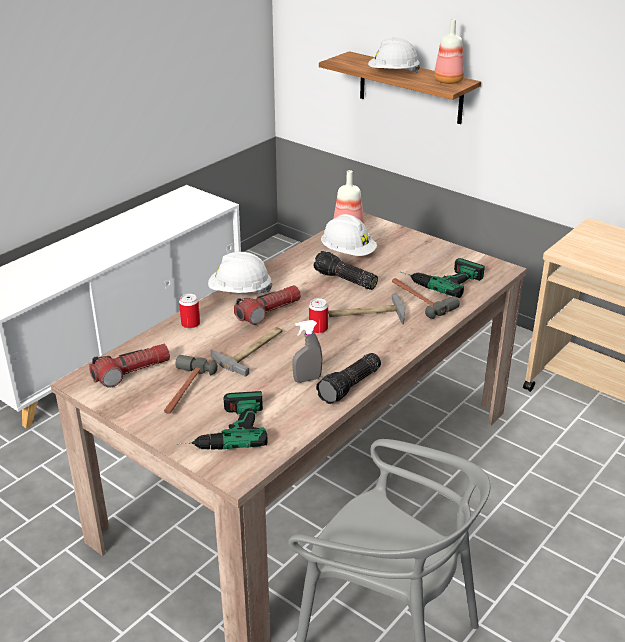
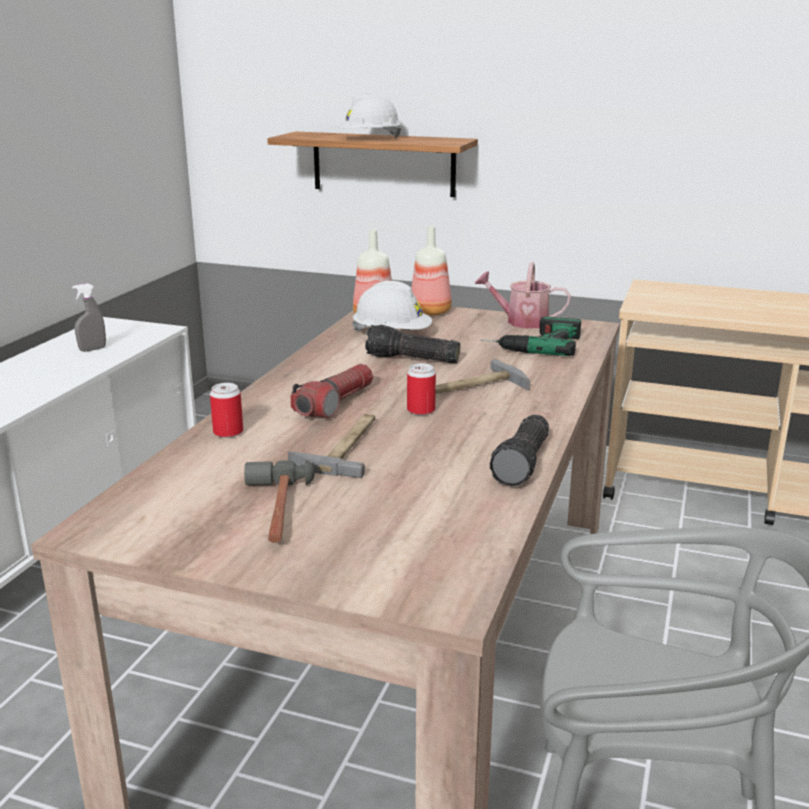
camera: 20 degrees left, 10 degrees down
flashlight [89,344,170,388] -> none
power drill [176,391,268,450] -> none
white hard hat [208,252,273,293] -> none
grey spray bottle [292,320,322,383] -> grey spray bottle moved to [72,283,106,352]
hammer [392,278,459,319] -> none
bottle [434,19,464,84] -> bottle moved to [411,226,452,315]
none -> watering can [474,262,571,328]

